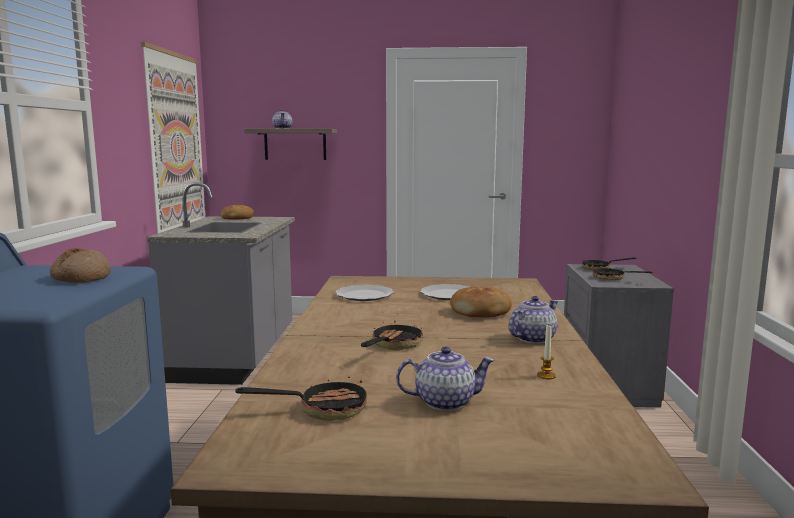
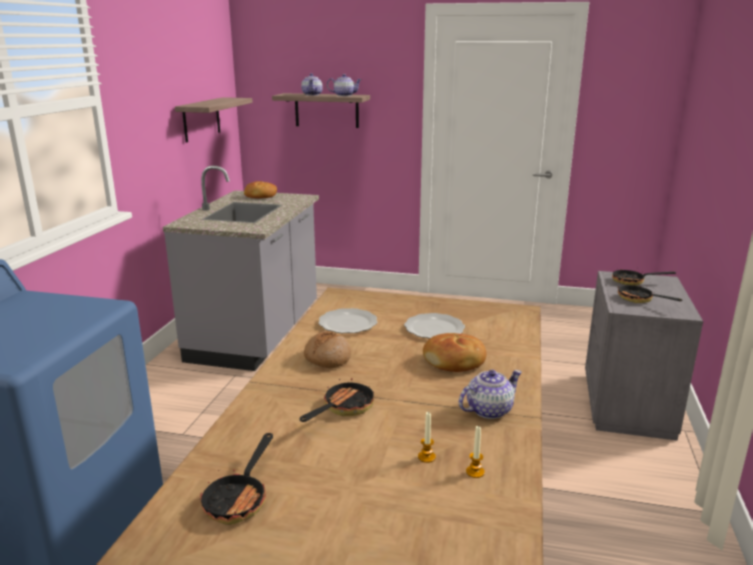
camera: 10 degrees right, 10 degrees up
bread [50,248,111,283] -> bread moved to [304,331,351,368]
picture [141,42,205,234] -> shelf [175,97,253,143]
frying pan [235,377,367,421] -> frying pan turned 105 degrees clockwise [200,433,273,525]
teapot [396,346,495,411] -> teapot moved to [327,74,362,96]
none -> candle [418,412,436,463]

